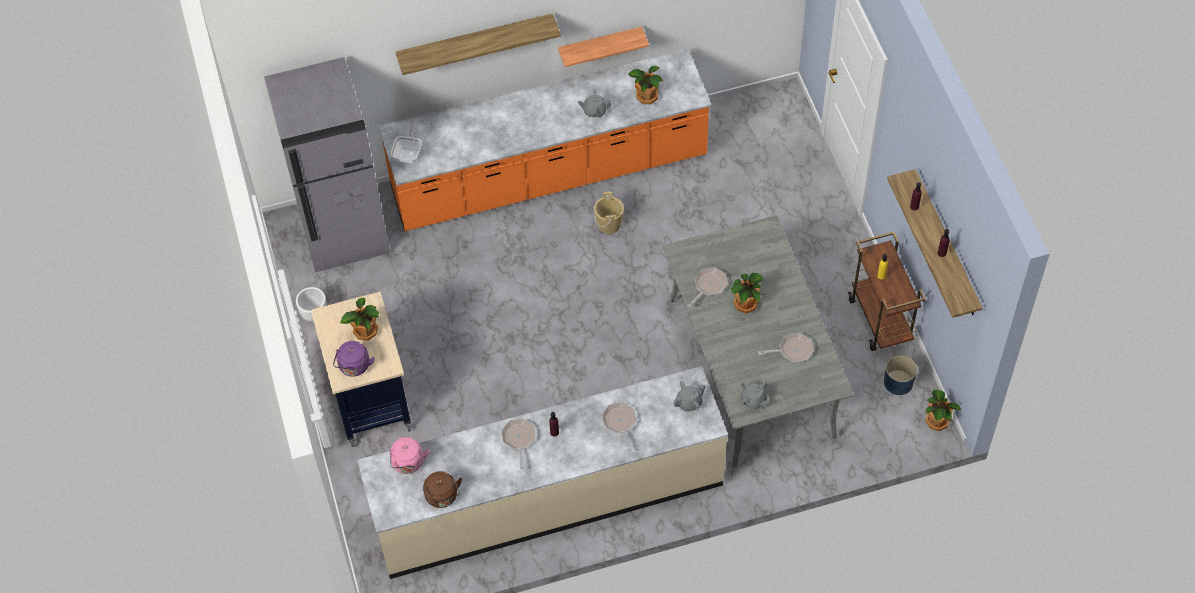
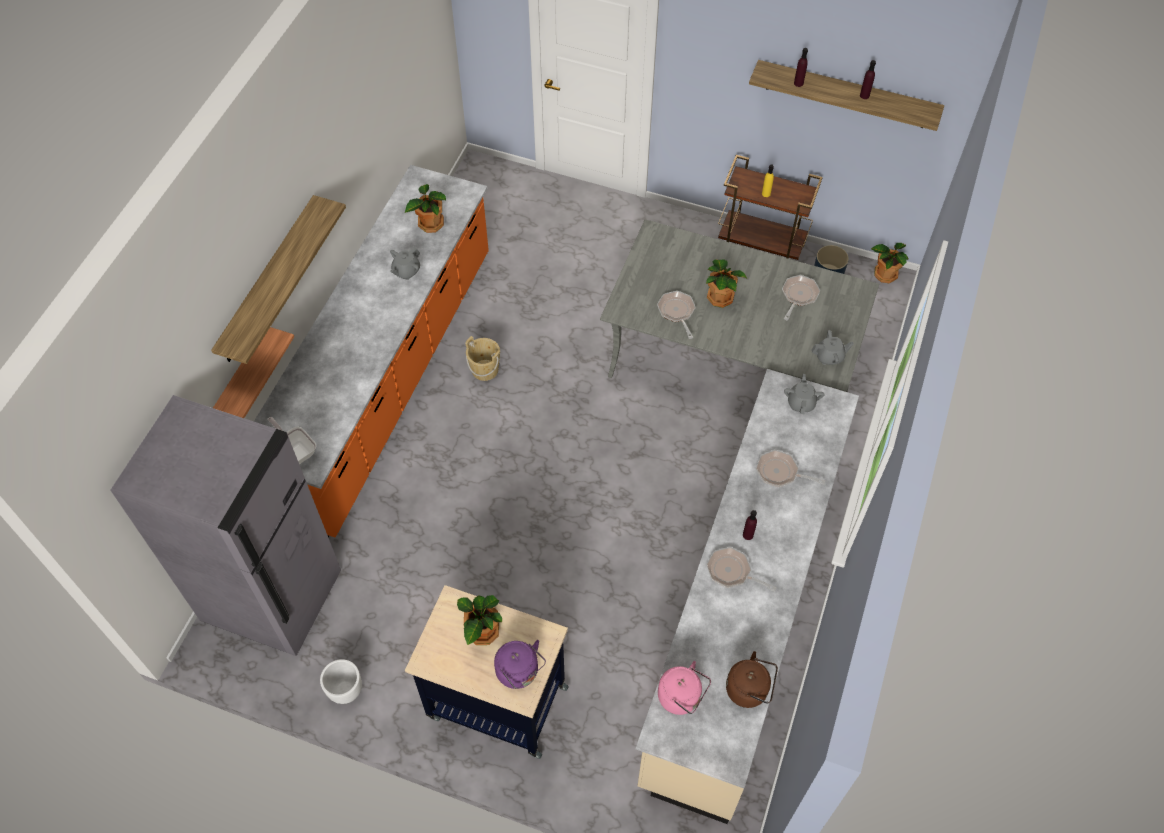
camera: 55 degrees left, 0 degrees up
shelf [558,27,649,67] -> shelf moved to [213,327,294,418]

